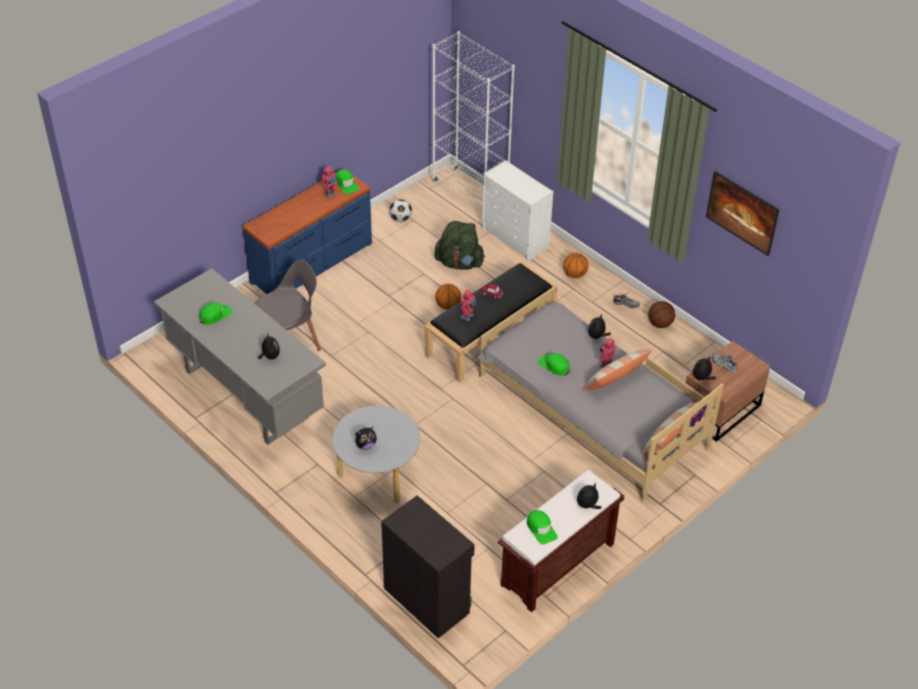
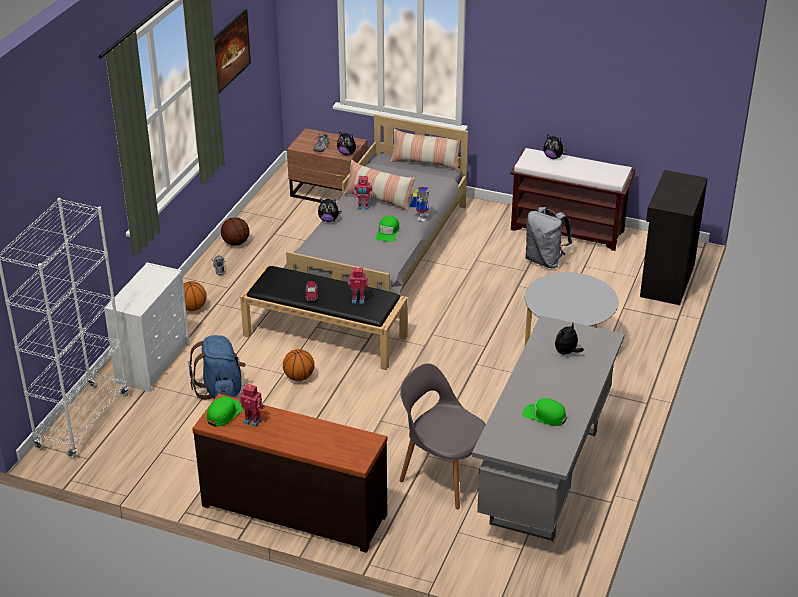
camera: 115 degrees left, 10 degrees down
blue dresser [242,169,372,294] -> brown dresser [192,394,387,553]
plush toy [355,427,377,450] -> none
football [389,199,412,222] -> none
green backpack [435,221,485,270] -> blue backpack [188,335,246,400]
green cap [527,510,558,545] -> none
none -> toy robot [410,186,430,222]
none -> grey backpack [525,207,572,268]

